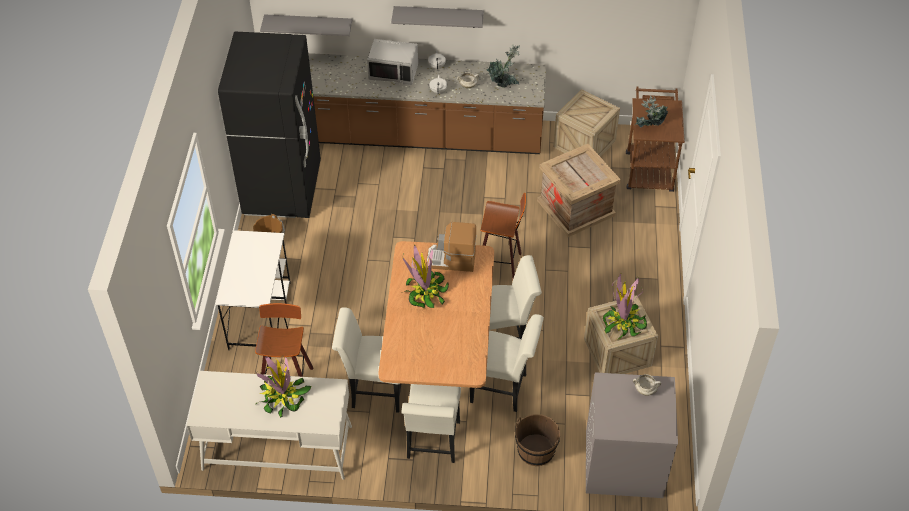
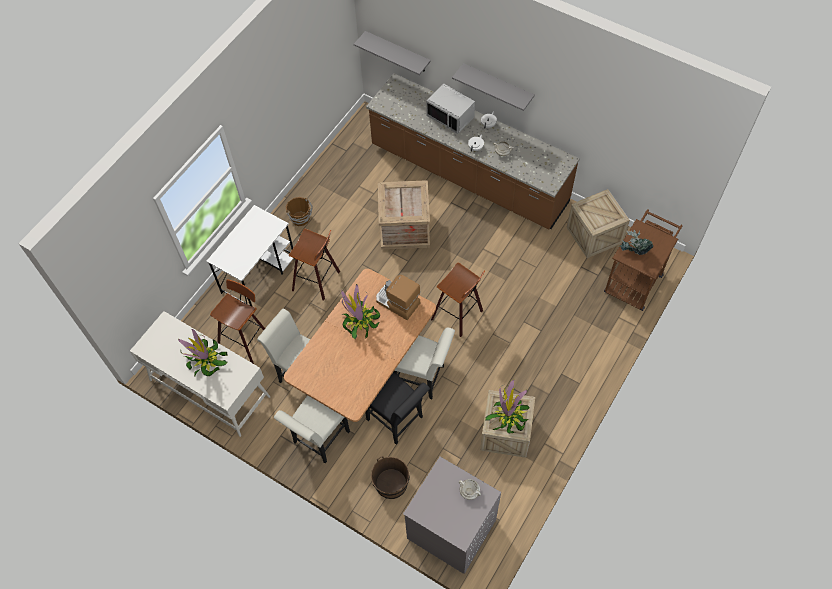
camera: 30 degrees right, 10 degrees up
black fridge [218,31,321,218] -> none
white chair [470,314,544,412] -> black chair [365,372,430,445]
potted plant [487,45,520,88] -> none
crate [537,144,621,237] -> crate moved to [378,180,430,249]
none -> stool [289,229,340,301]

